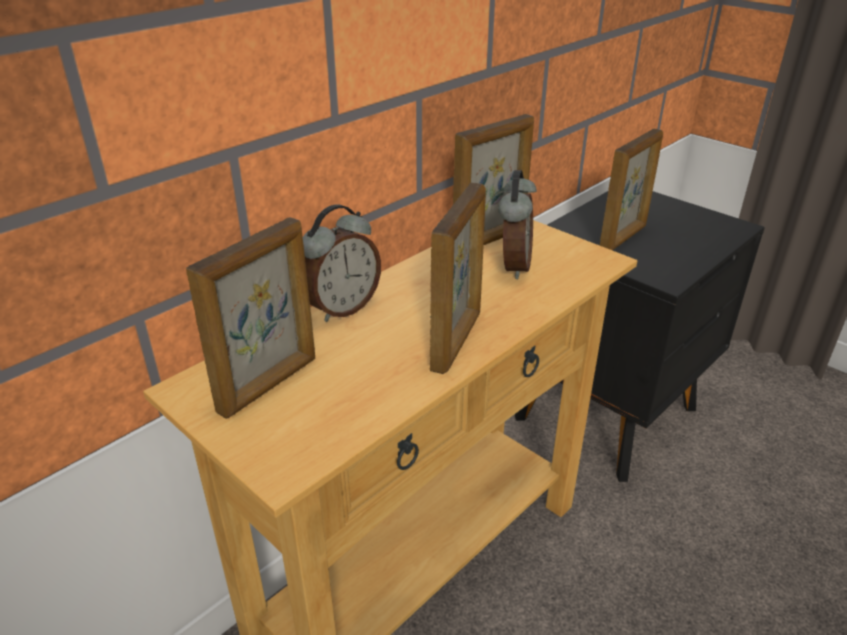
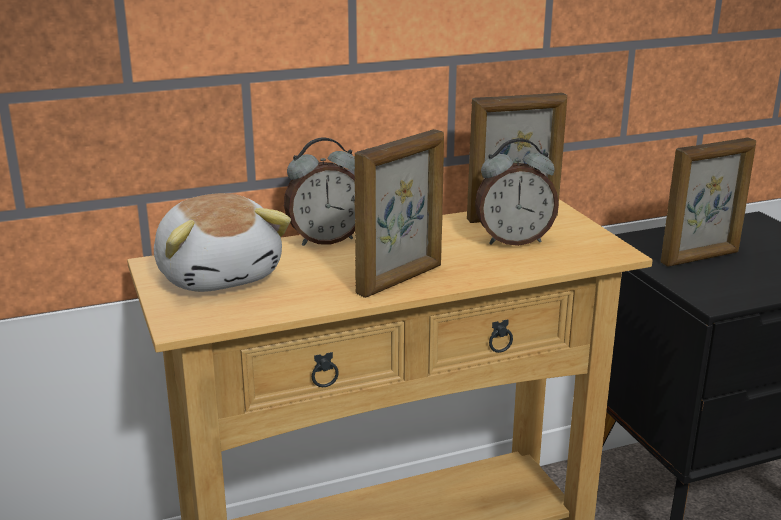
camera: 25 degrees right, 10 degrees down
picture frame [186,217,315,419] -> plush toy [154,193,291,292]
alarm clock [498,170,537,279] -> alarm clock turned 45 degrees clockwise [475,138,559,246]

